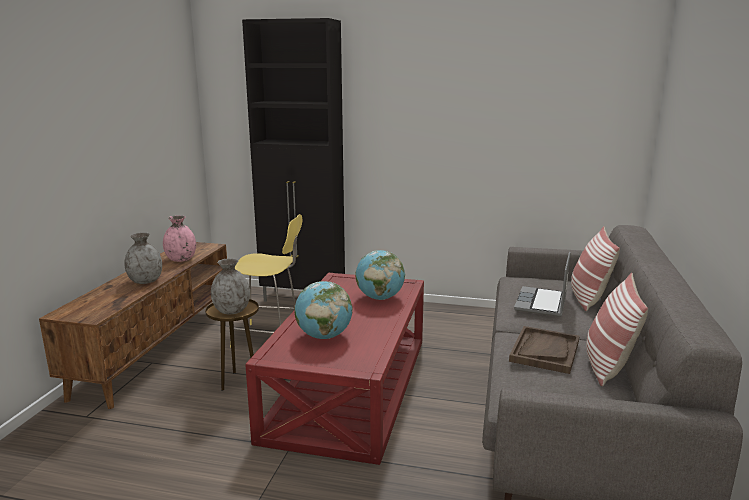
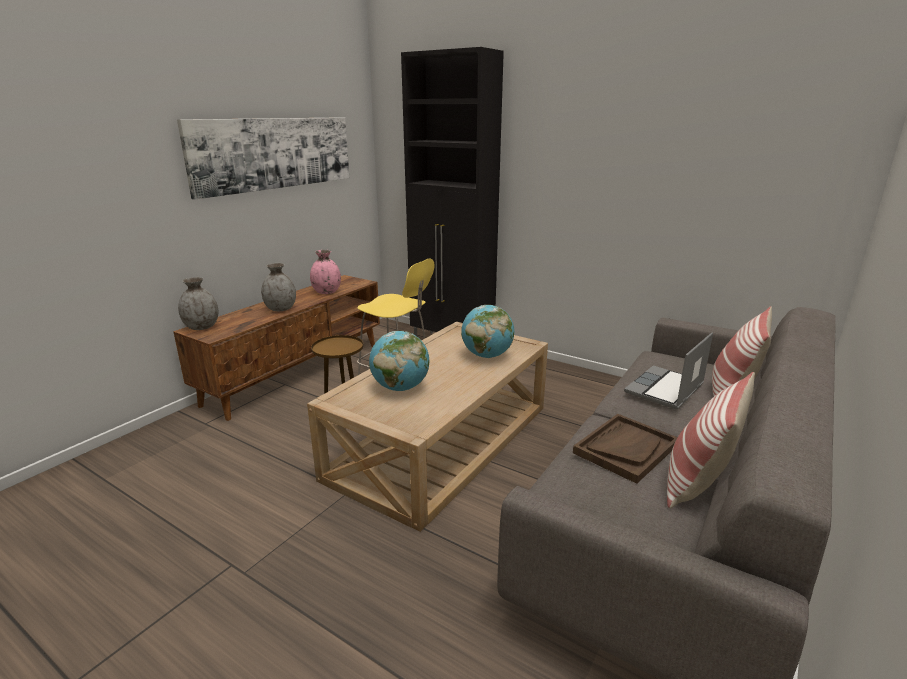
camera: 20 degrees right, 5 degrees up
grey vase [211,258,250,314] -> grey vase moved to [178,277,218,330]
red coffee table [245,273,424,465] -> beige coffee table [307,322,548,532]
none -> picture [177,117,349,200]

